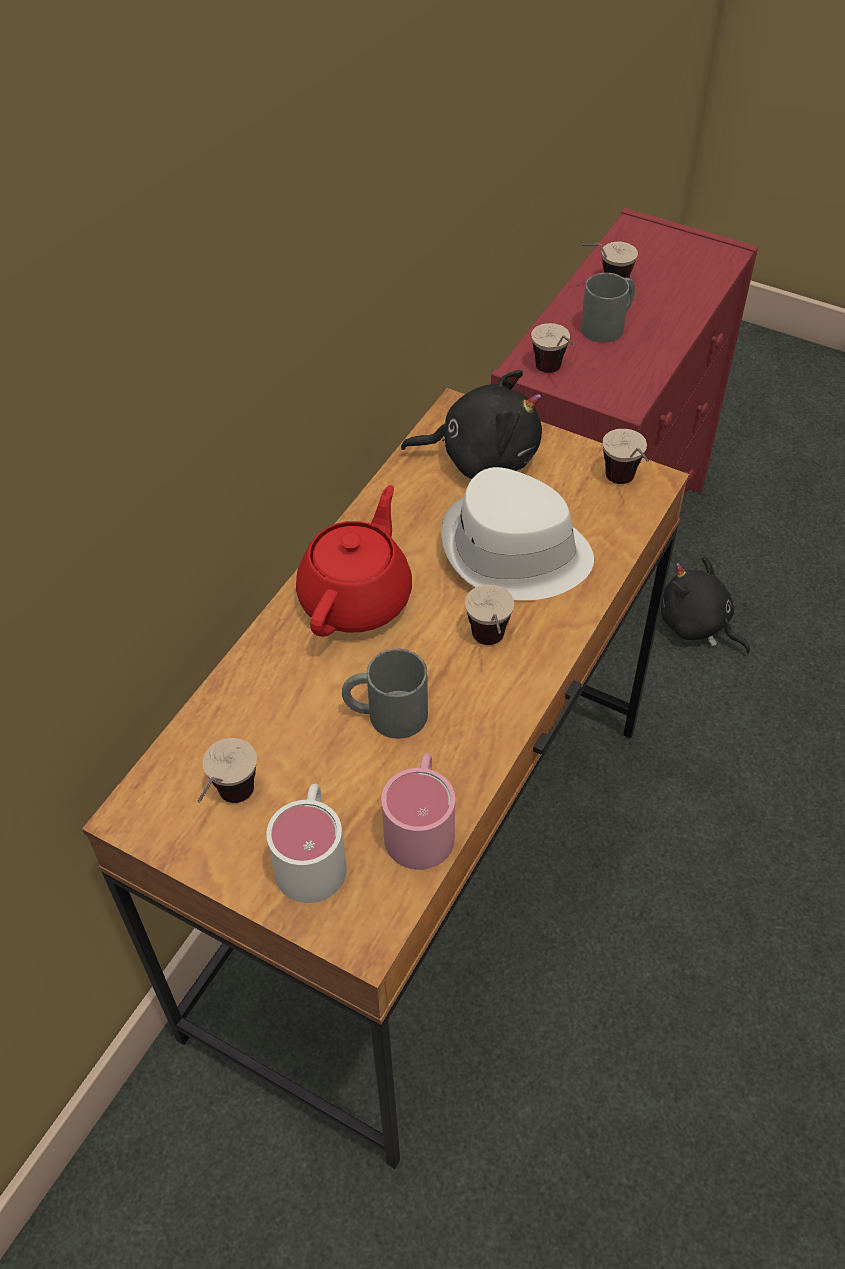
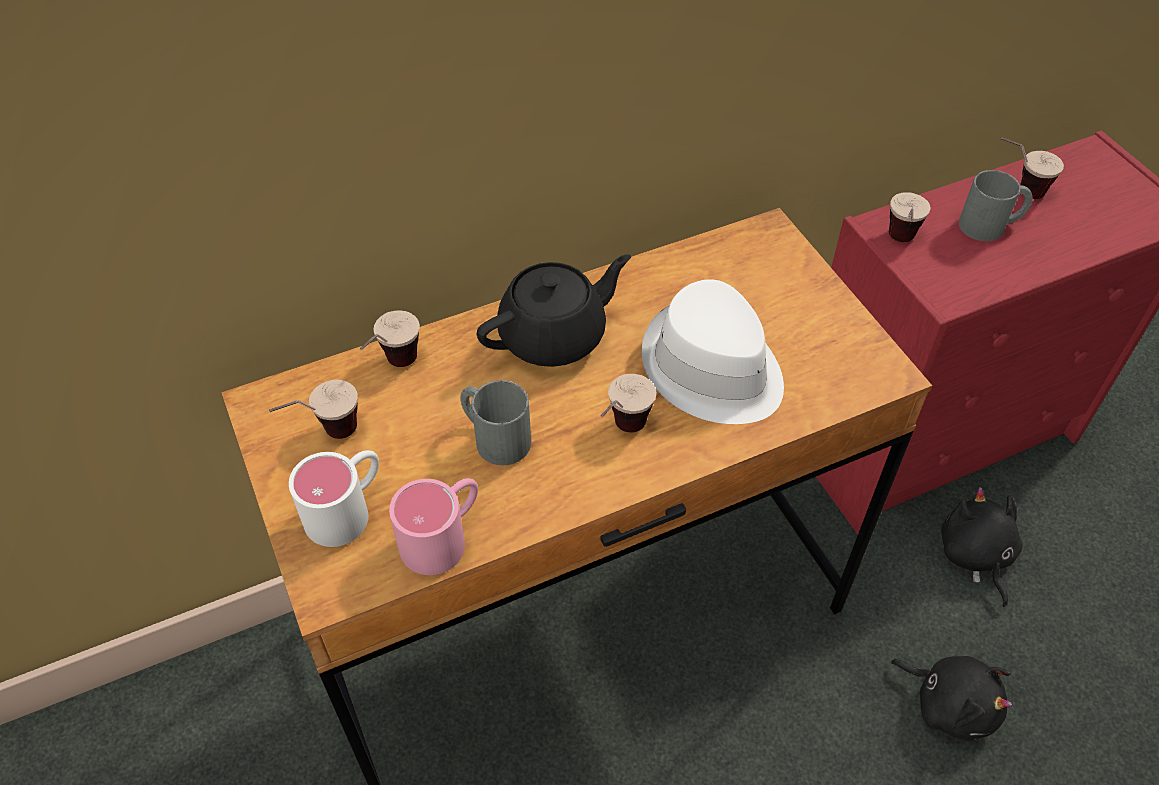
camera: 35 degrees right, 0 degrees up
red teapot [296,485,412,637] -> black teapot [476,254,631,367]
black plush toy [401,370,542,479] -> black plush toy moved to [890,656,1012,741]
cup [603,429,649,484] -> cup moved to [360,310,420,367]

